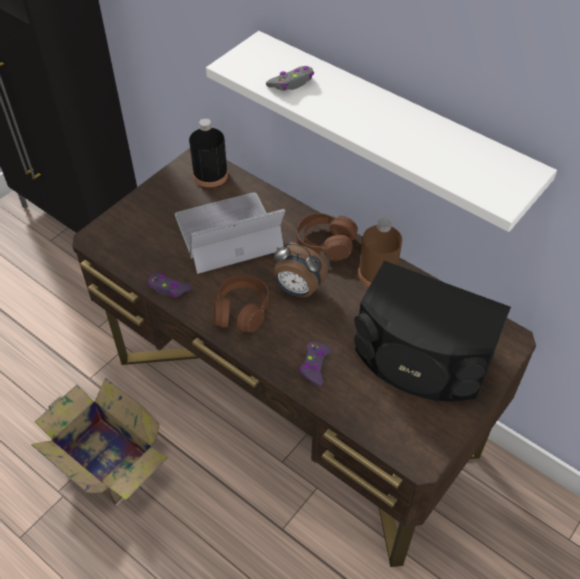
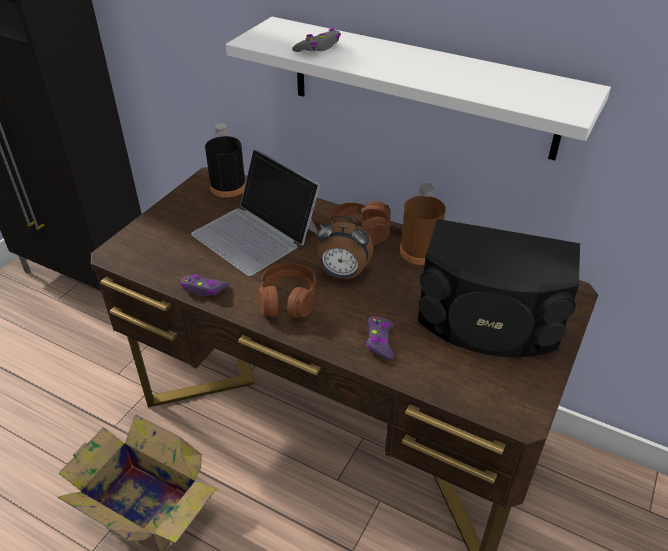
camera: 10 degrees left, 10 degrees down
laptop [175,192,285,274] -> laptop turned 105 degrees counterclockwise [191,149,320,276]

